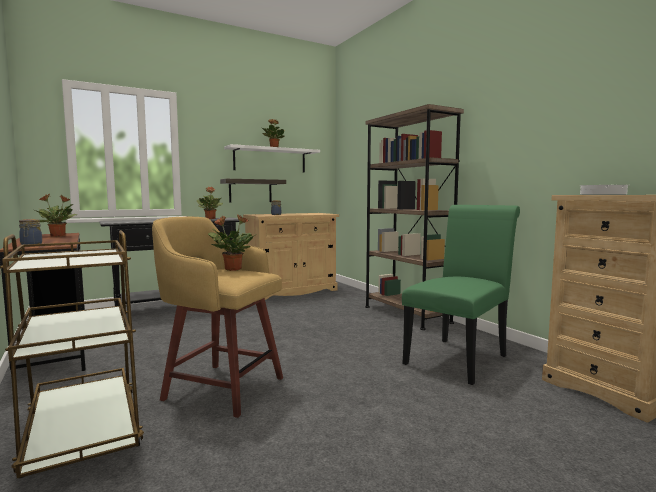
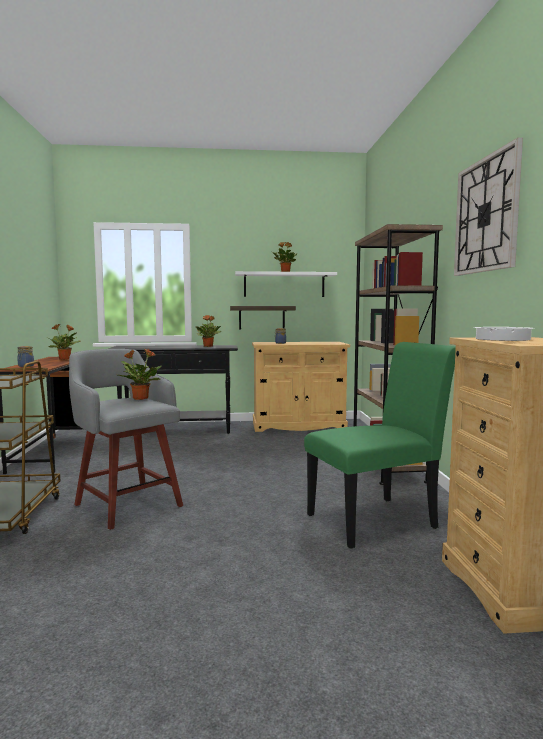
camera: 25 degrees right, 0 degrees up
yellow stool [152,217,283,418] -> grey stool [69,349,183,530]
none -> wall clock [454,137,523,276]

